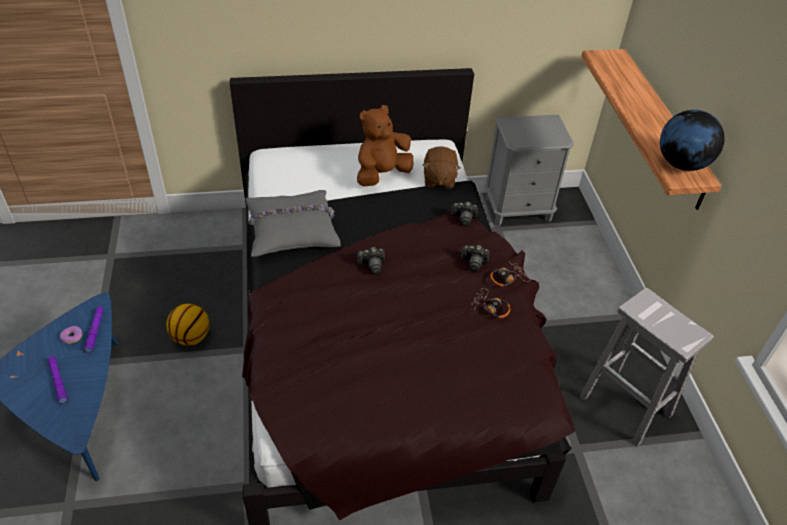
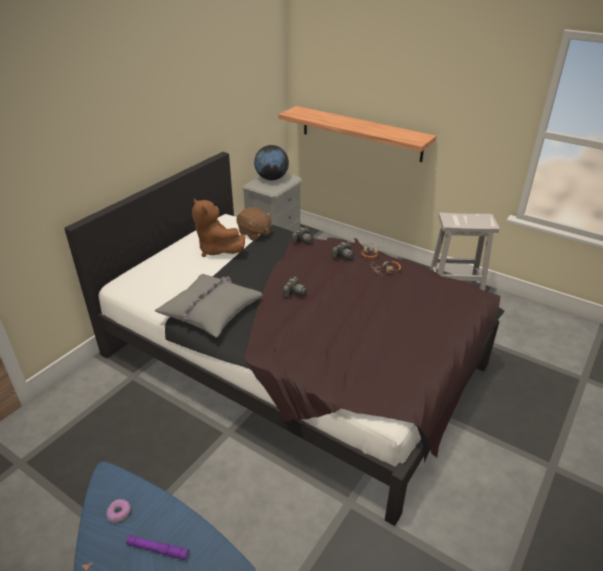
camera: 45 degrees left, 10 degrees down
purple flashlight [84,307,104,353] -> none
basketball [166,304,210,346] -> none
brown plush toy [357,105,413,187] -> brown plush toy turned 45 degrees counterclockwise [192,199,245,257]
globe [660,110,725,171] -> globe moved to [254,145,289,180]

